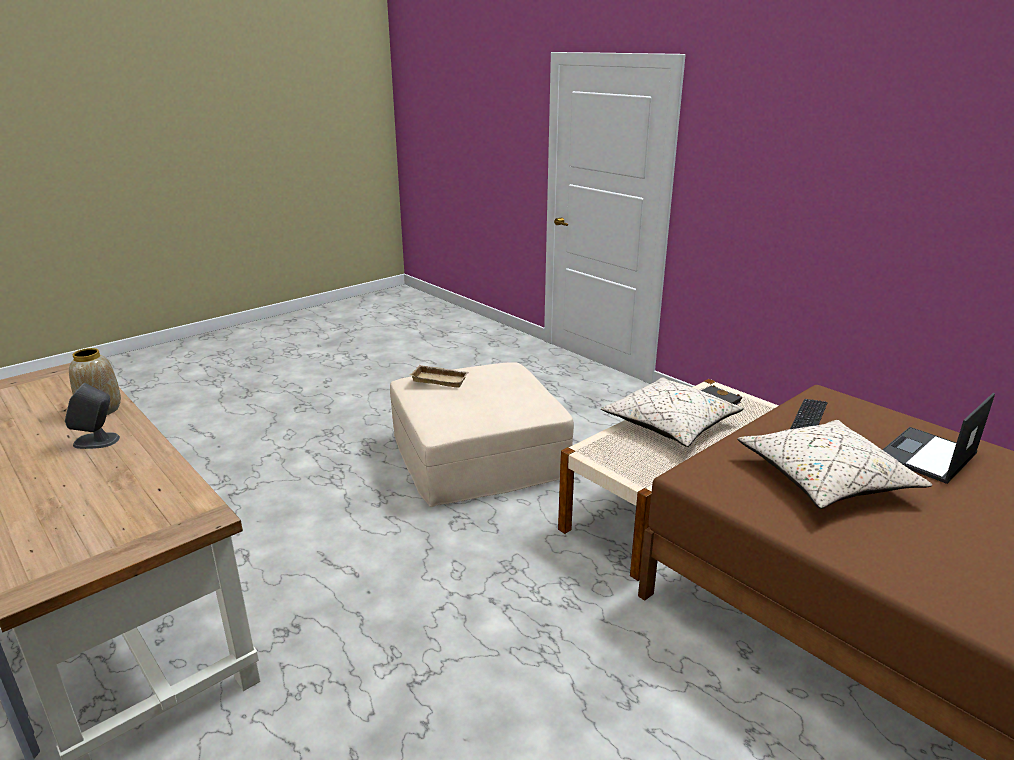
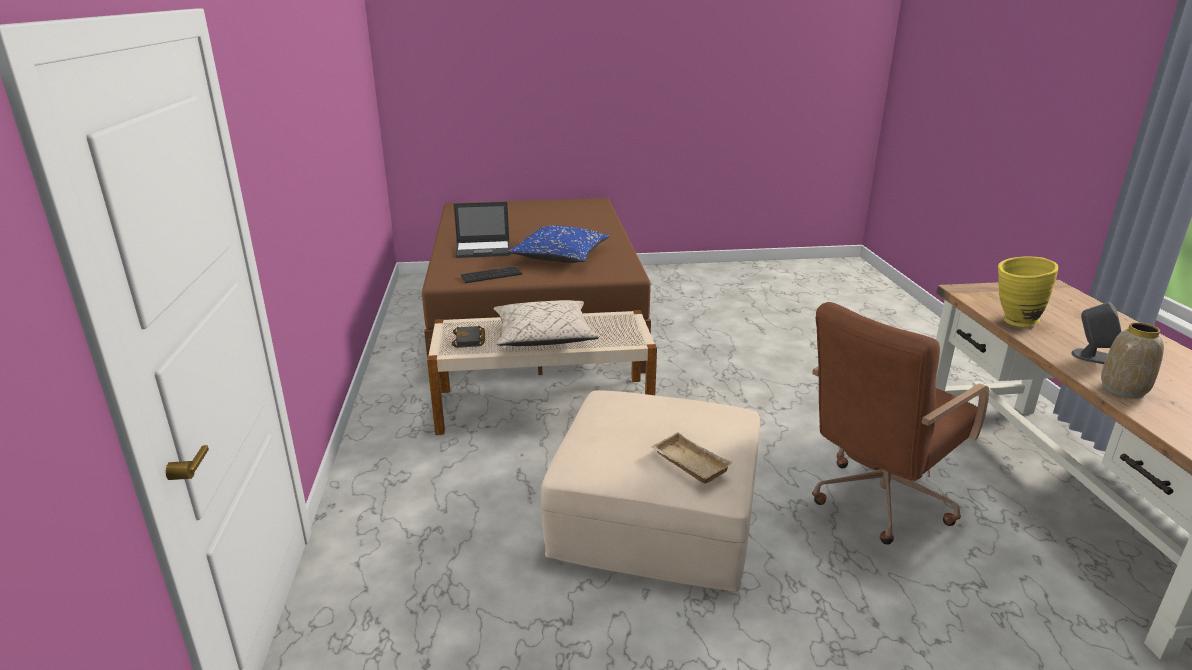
camera: 145 degrees left, 0 degrees up
beige pillow [737,420,932,509] -> blue pillow [508,226,609,263]
none -> brown office chair [812,302,989,545]
none -> yellow vase [998,256,1058,327]

